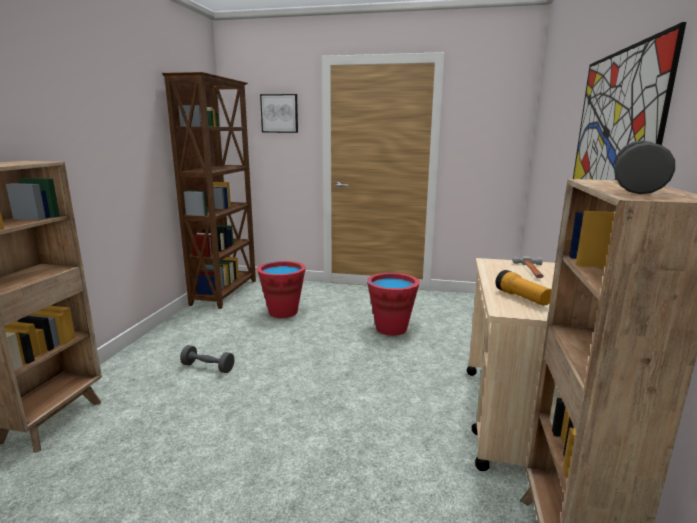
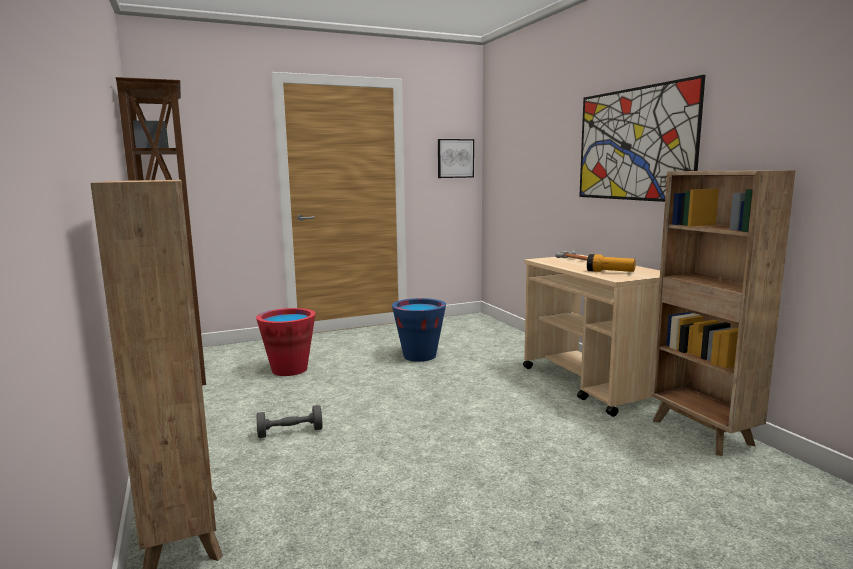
camera: 35 degrees left, 5 degrees down
picture [260,94,298,133] -> picture moved to [438,139,474,178]
red bucket [367,273,420,336] -> blue bucket [392,298,446,362]
grey dumbbell [615,140,675,194] -> none

